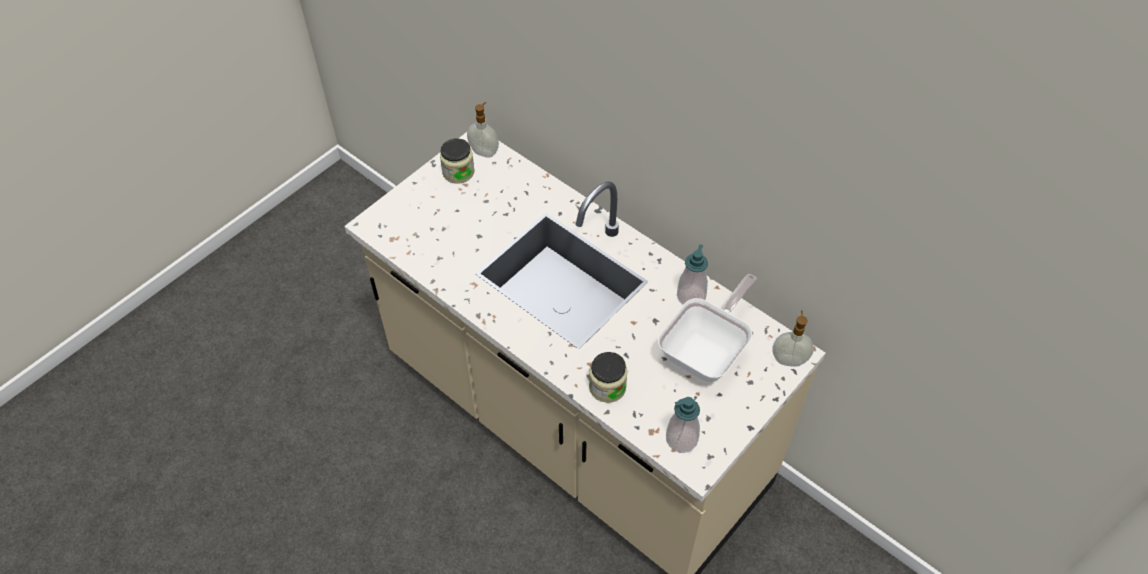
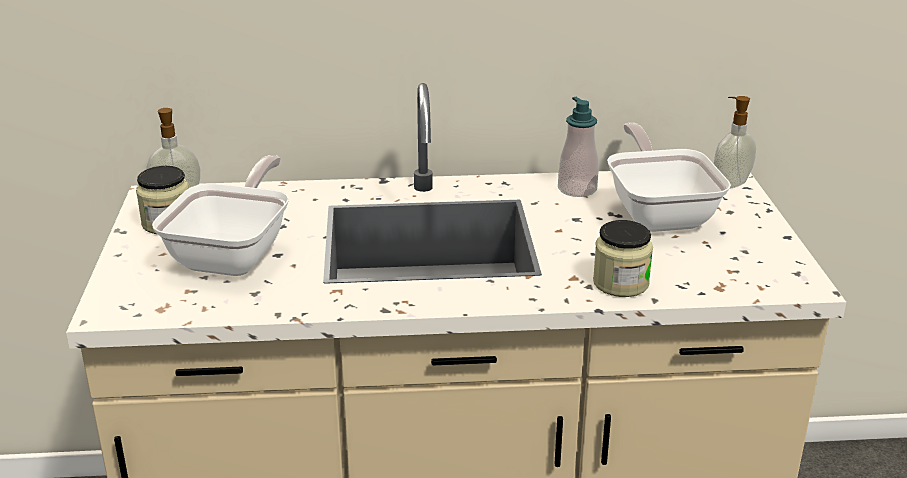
camera: 45 degrees left, 25 degrees down
soap dispenser [666,397,700,453] -> none
none -> frying pan [152,155,289,276]

